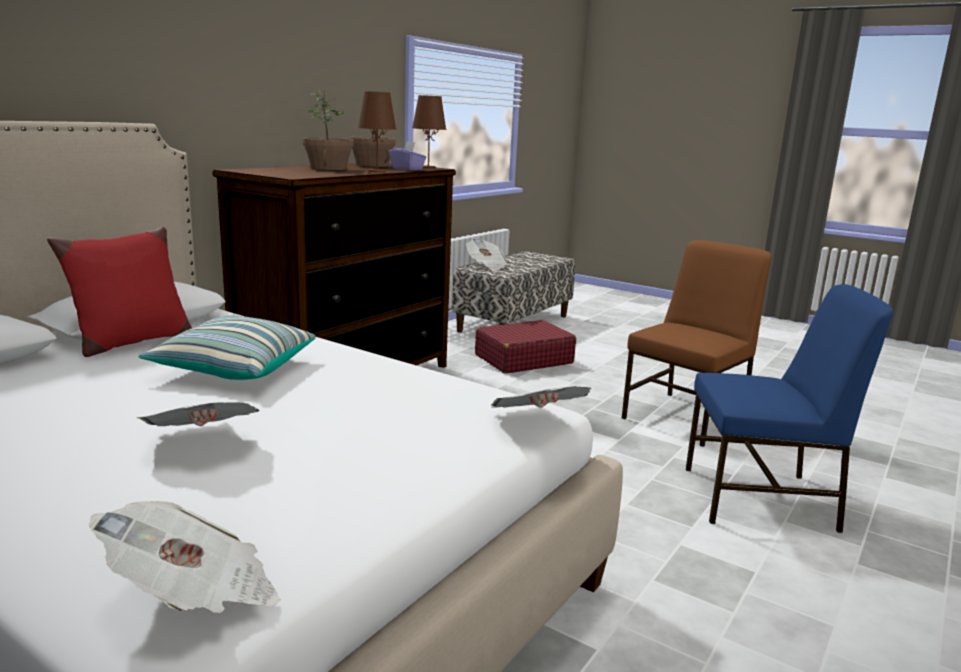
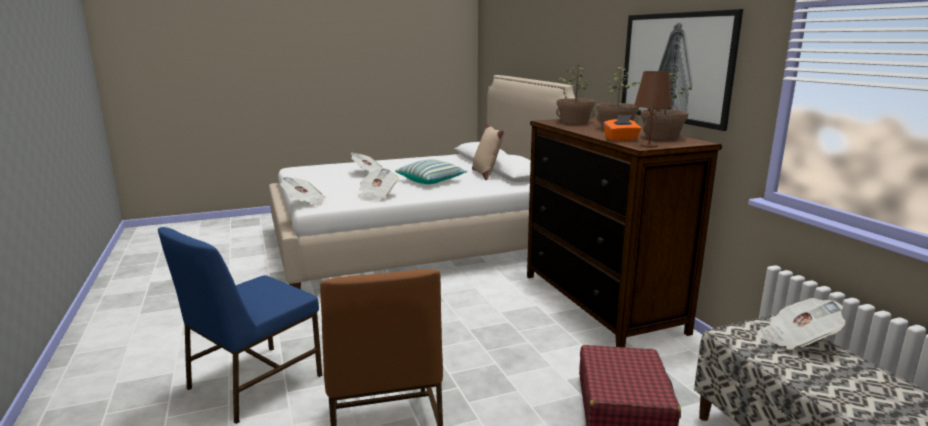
camera: 125 degrees right, 0 degrees up
red pillow [47,227,192,357] -> beige pillow [472,124,505,180]
newspaper [89,501,281,613] -> newspaper moved to [359,168,399,201]
brown table lamp [358,91,396,172] -> none
purple tissue box [389,142,426,170] -> orange tissue box [603,115,641,141]
none -> potted plant [556,65,595,124]
none -> picture [621,9,743,131]

